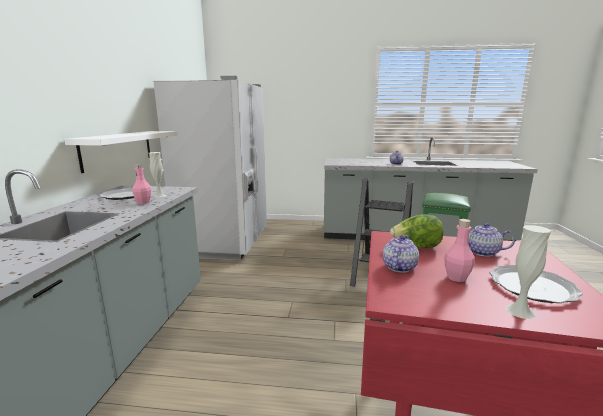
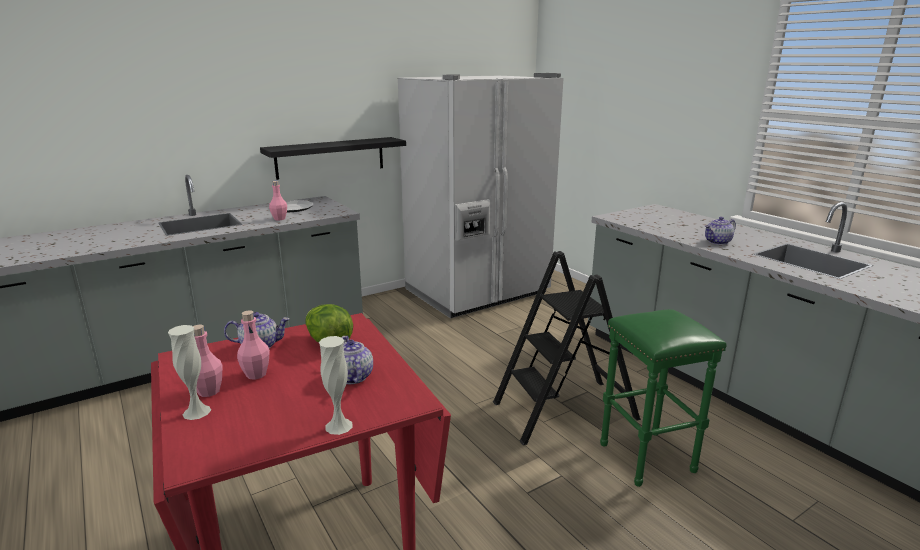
camera: 50 degrees right, 5 degrees up
white shelf [64,131,178,173] -> black shelf [260,137,406,180]
white vase [149,152,166,197] -> white vase moved to [319,336,352,435]
plate [489,265,583,303] -> none
none -> pink bottle [193,325,223,397]

